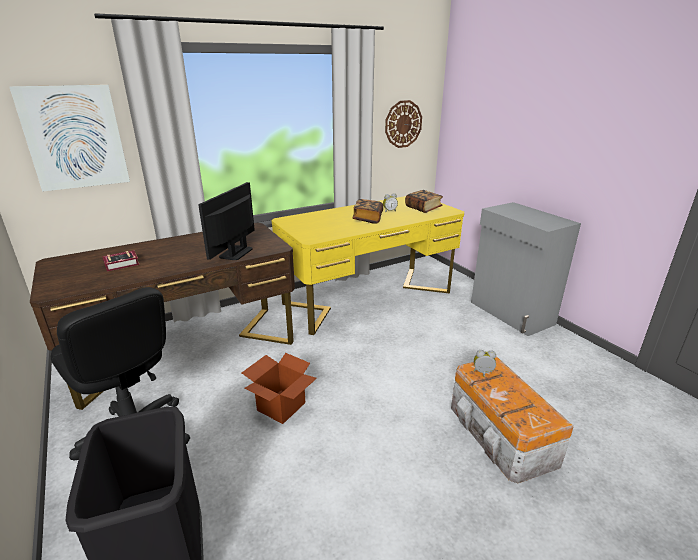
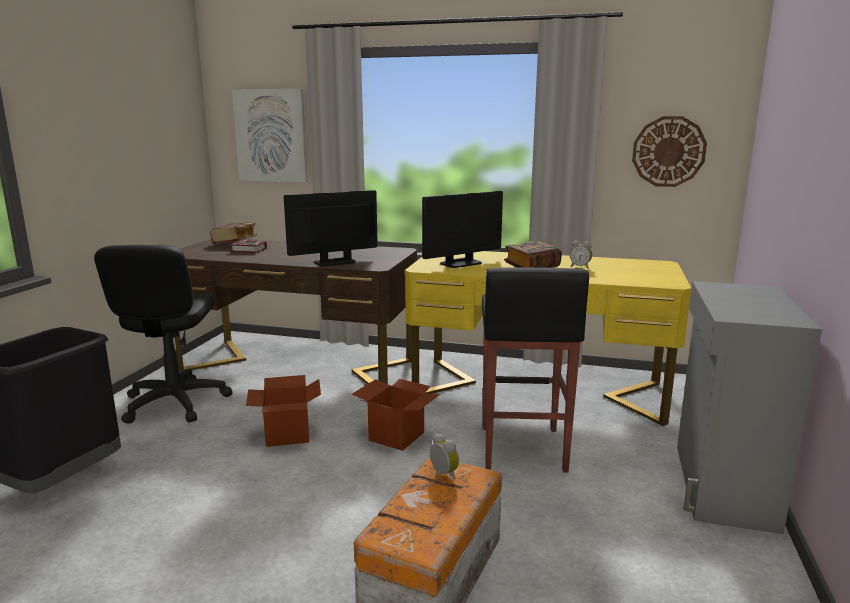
camera: 45 degrees right, 10 degrees down
book [405,190,443,213] -> book moved to [210,222,257,244]
none -> cardboard box [352,379,440,451]
none -> monitor [422,191,503,268]
none -> black stool [482,267,589,473]

